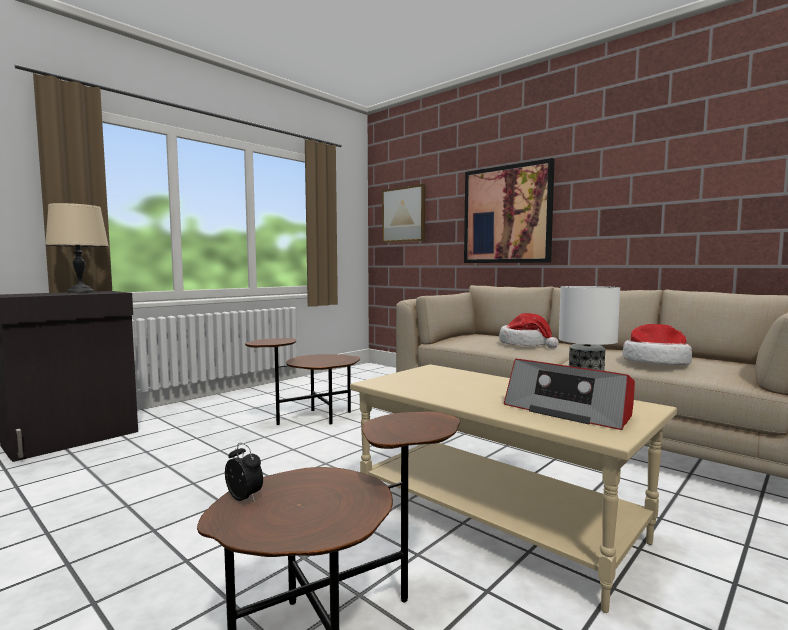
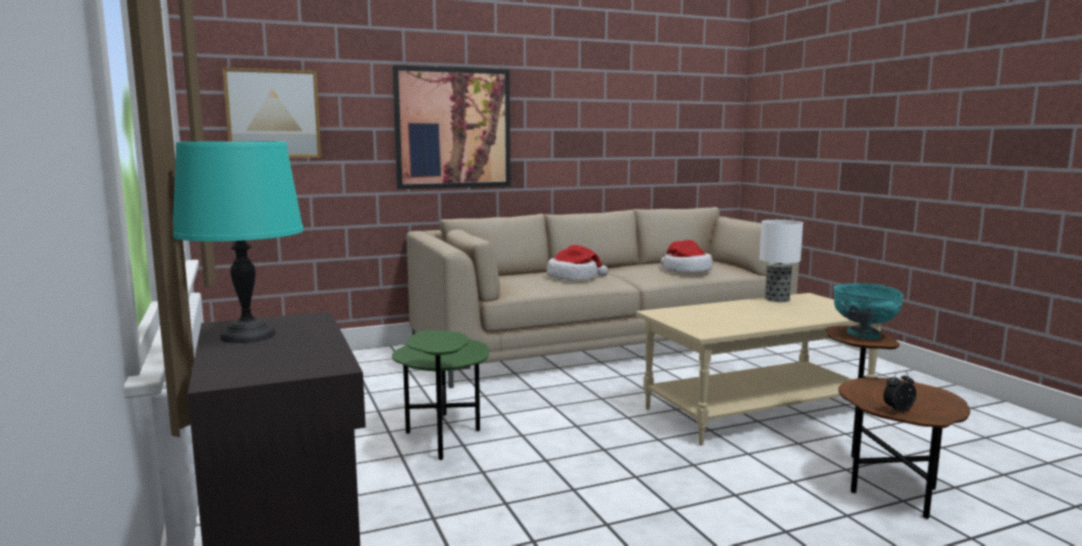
camera: 65 degrees left, 5 degrees up
beige table lamp [45,203,109,293] -> turquoise table lamp [173,141,304,343]
brown side table [245,338,360,425] -> green side table [392,330,489,460]
radio [504,359,635,430] -> none
none -> turquoise bowl [834,283,904,339]

